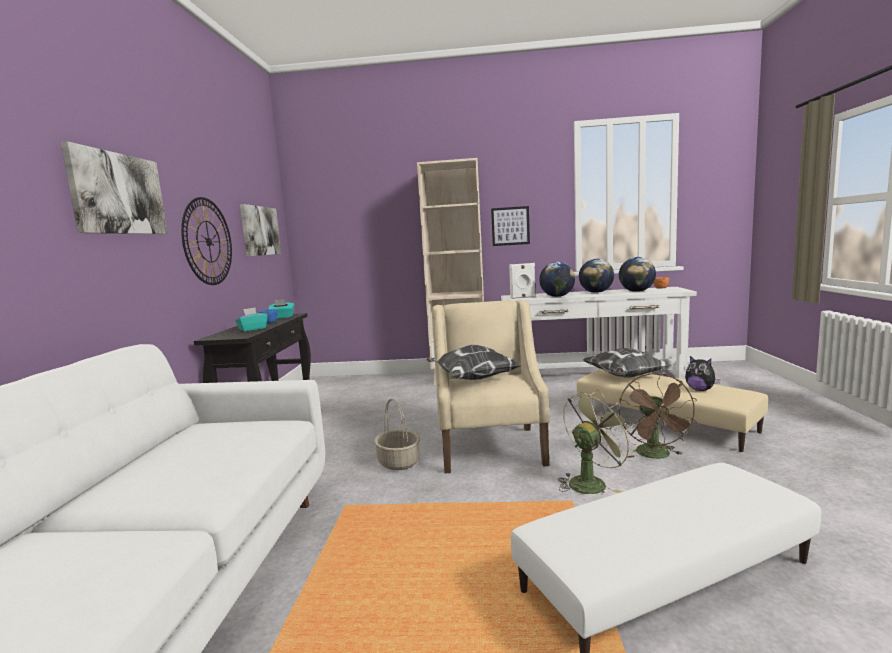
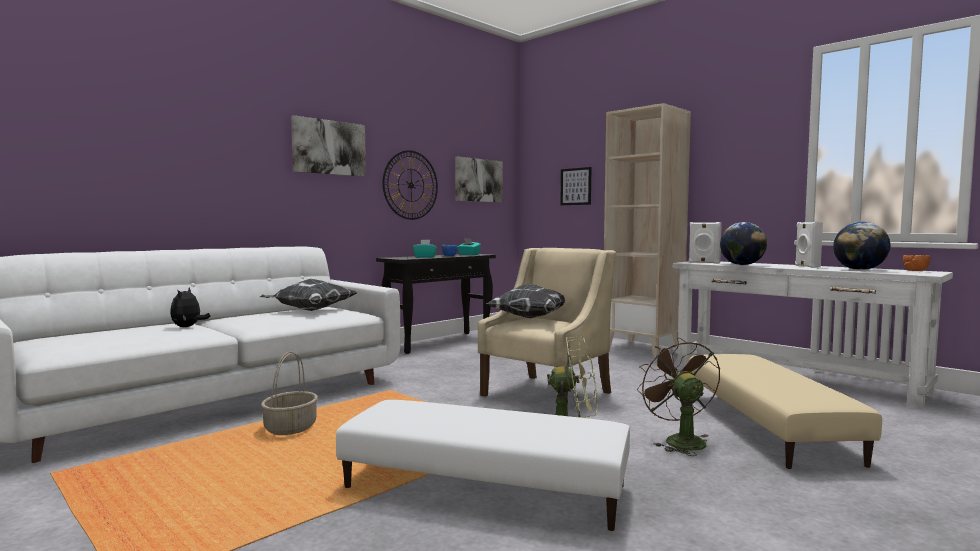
camera: 40 degrees right, 5 degrees down
basket [374,399,420,470] -> basket moved to [261,352,318,435]
picture [491,206,530,246] -> picture moved to [560,167,591,205]
globe [579,259,614,293] -> white speaker [795,222,823,268]
pillow [583,348,672,378] -> pillow moved to [260,279,357,311]
brown fan [618,373,697,459] -> brown fan turned 120 degrees clockwise [637,338,720,456]
plush toy [685,356,720,391] -> plush toy moved to [170,287,210,327]

